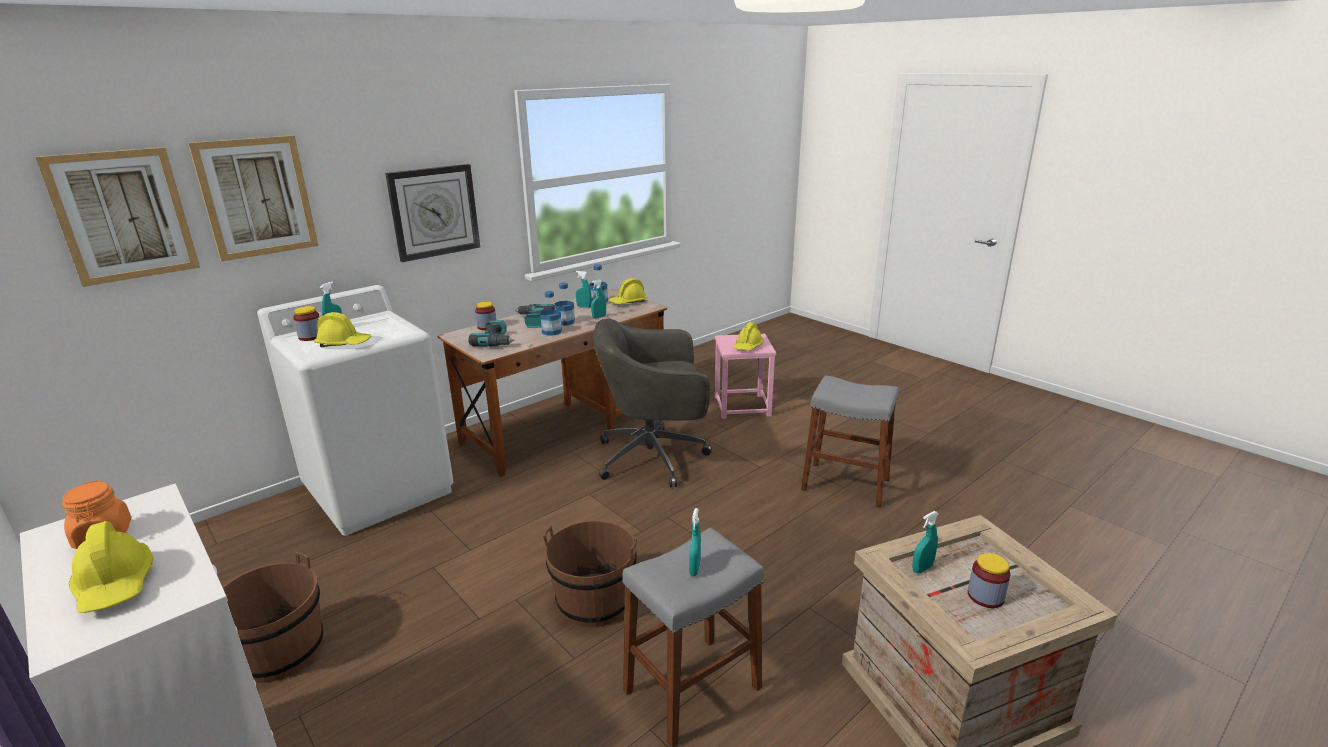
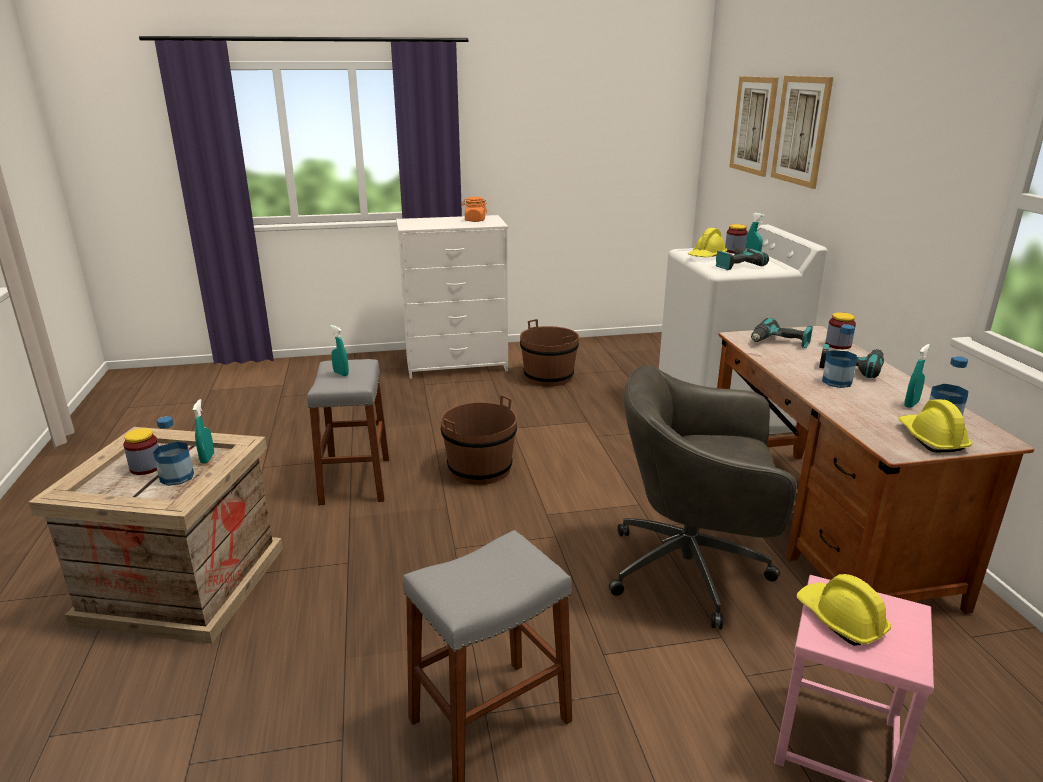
camera: 120 degrees right, 0 degrees up
yellow hard hat [69,521,153,613] -> none
wall clock [385,164,480,262] -> none
bottle [541,291,562,335] -> bottle moved to [153,416,194,486]
turquoise spray bottle [591,280,606,319] -> none
grey office chair [593,318,712,487] -> grey office chair turned 105 degrees counterclockwise [609,366,797,629]
none -> power drill [715,247,769,270]

